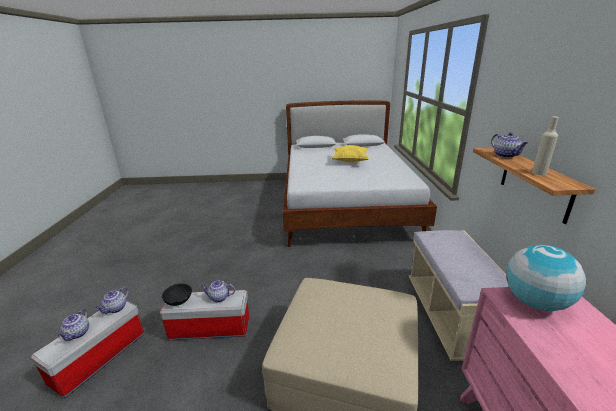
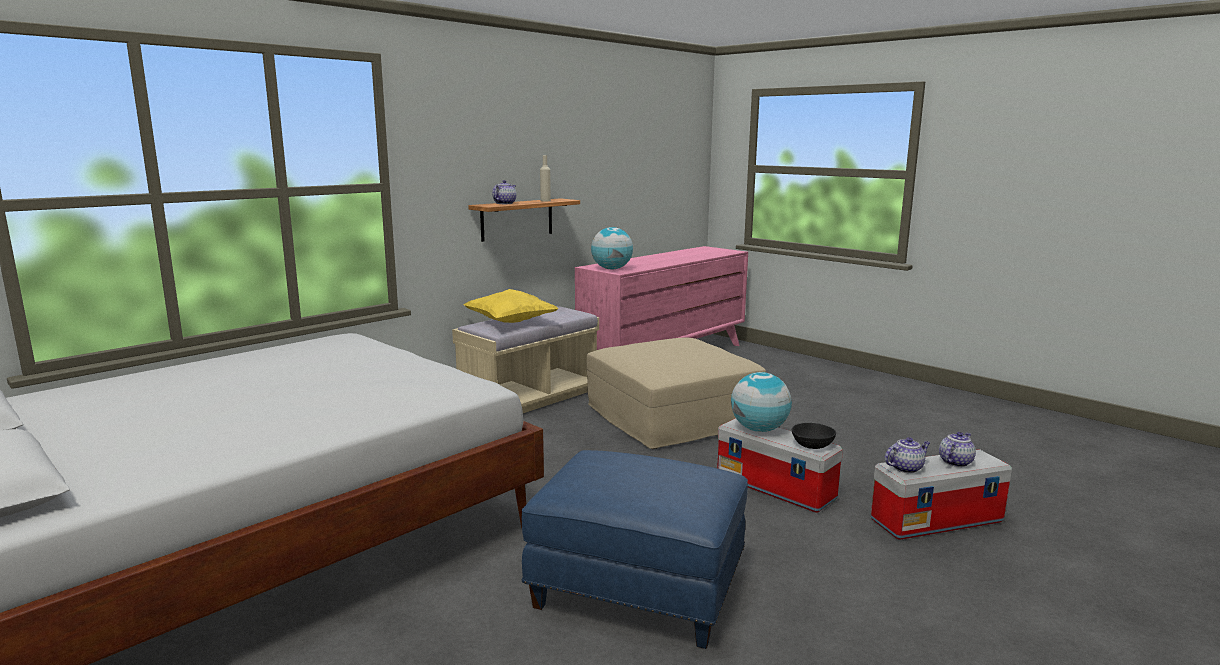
camera: 135 degrees left, 10 degrees down
teapot [201,280,235,303] -> globe [731,372,792,432]
yellow pillow [332,145,369,162] -> yellow pillow moved to [463,289,559,323]
none -> blue ottoman [522,450,748,649]

